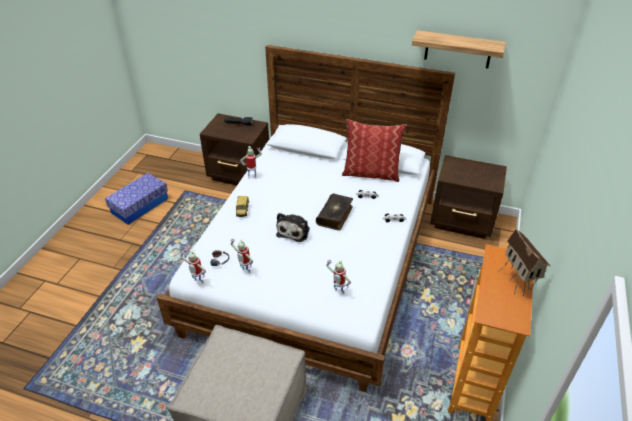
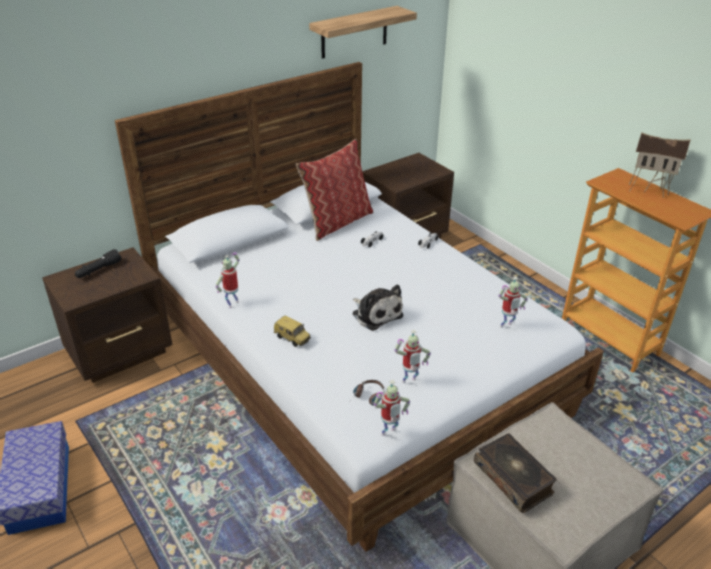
camera: 55 degrees left, 5 degrees down
book [316,193,353,231] -> book moved to [474,433,557,513]

